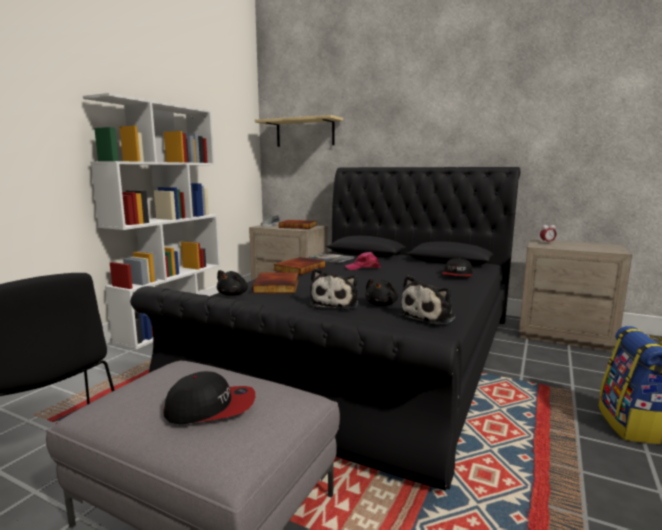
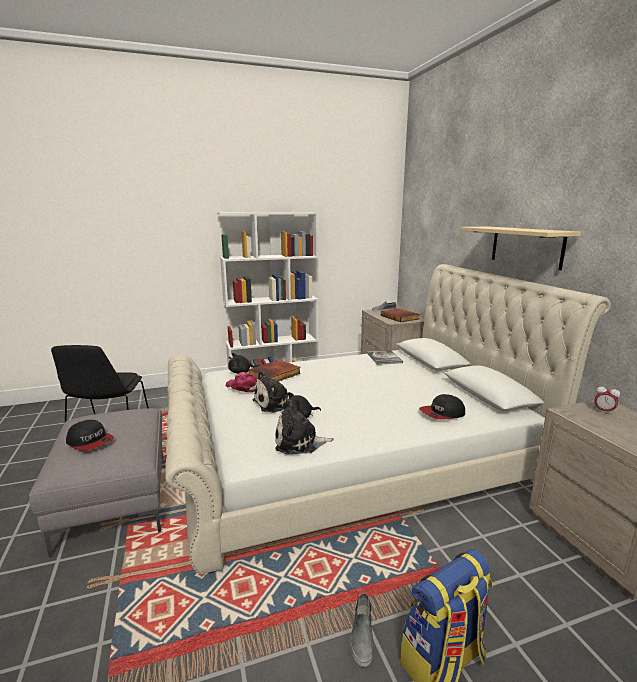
camera: 45 degrees right, 5 degrees up
black bed [130,167,520,490] -> beige bed [165,264,611,575]
beige shelf [255,115,343,147] -> beige shelf moved to [461,226,581,270]
book [273,257,325,275] -> none
pink cap [345,252,381,270] -> pink cap moved to [226,372,257,392]
none -> grey shoe [350,593,373,667]

